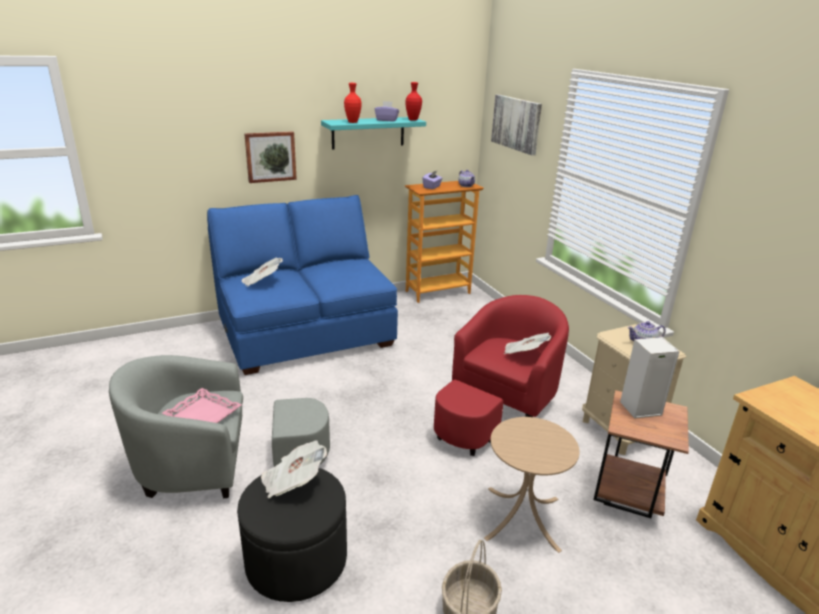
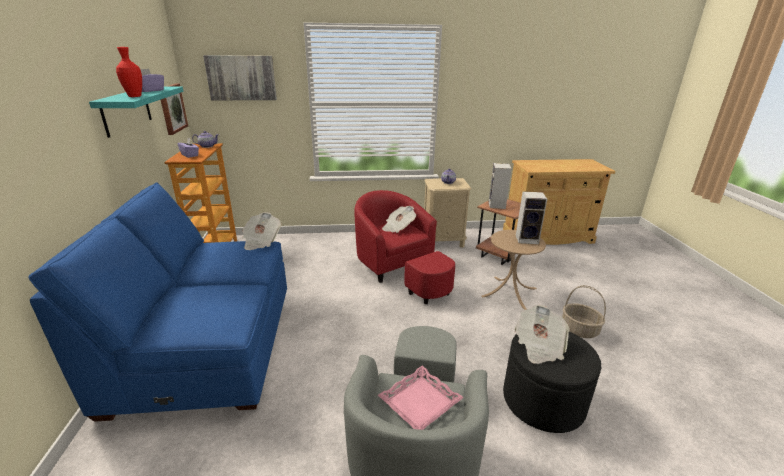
camera: 70 degrees left, 0 degrees up
newspaper [241,258,283,287] -> newspaper moved to [242,212,281,250]
picture [244,131,297,183] -> picture moved to [161,84,188,135]
red vase [405,82,422,121] -> none
none -> speaker [516,192,547,244]

